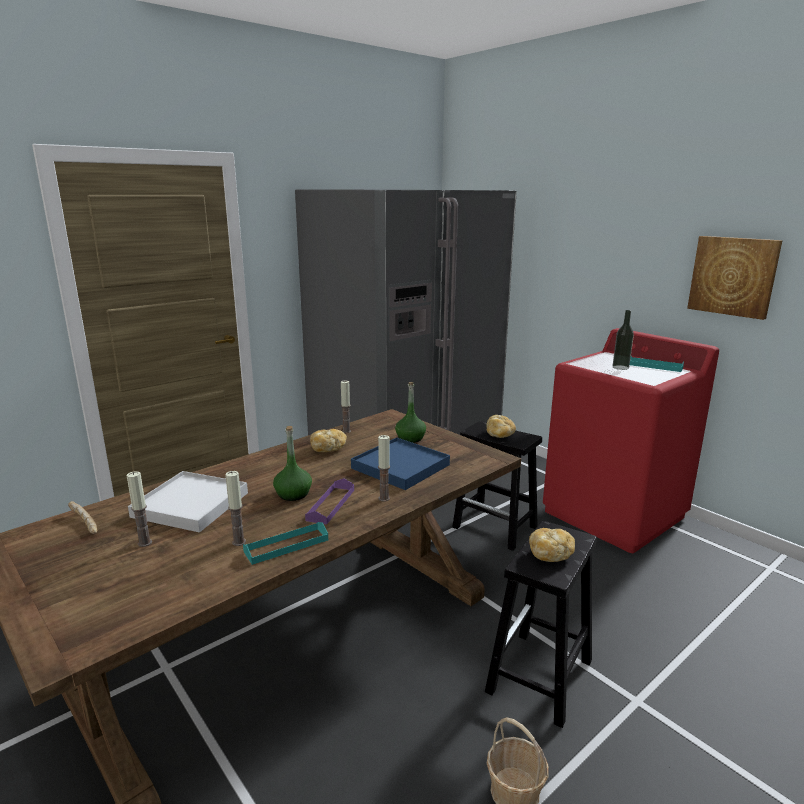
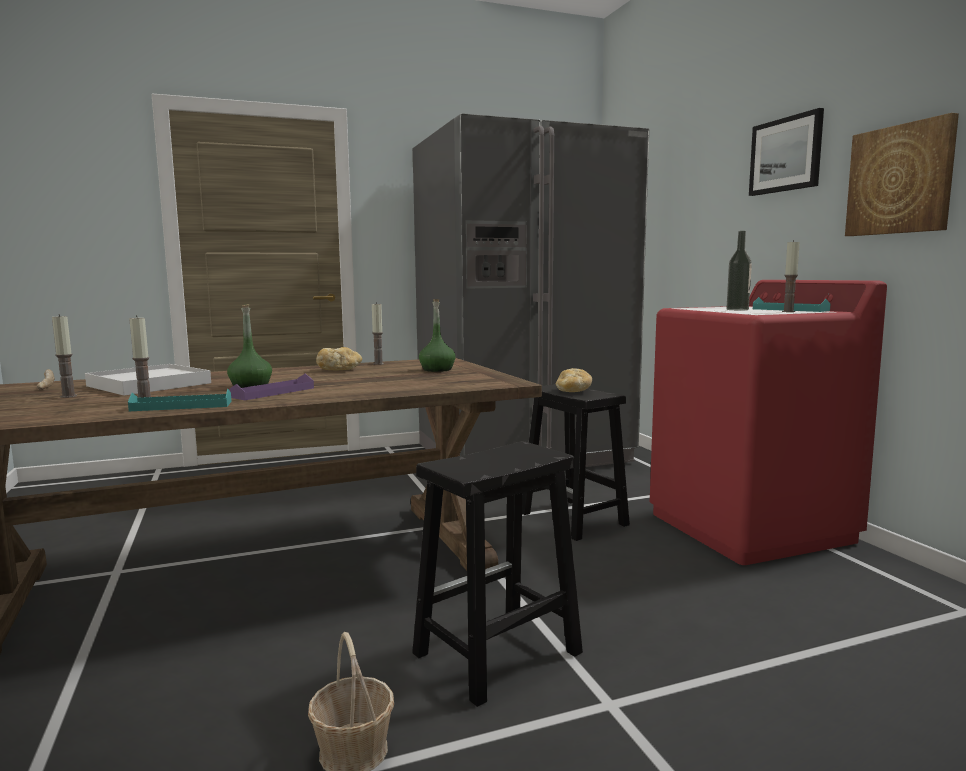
camera: 20 degrees right, 10 degrees down
blue tray [351,438,450,490] -> none
candle [378,435,390,502] -> candle moved to [782,240,800,312]
bread [529,528,575,562] -> none
none -> picture [749,108,824,196]

